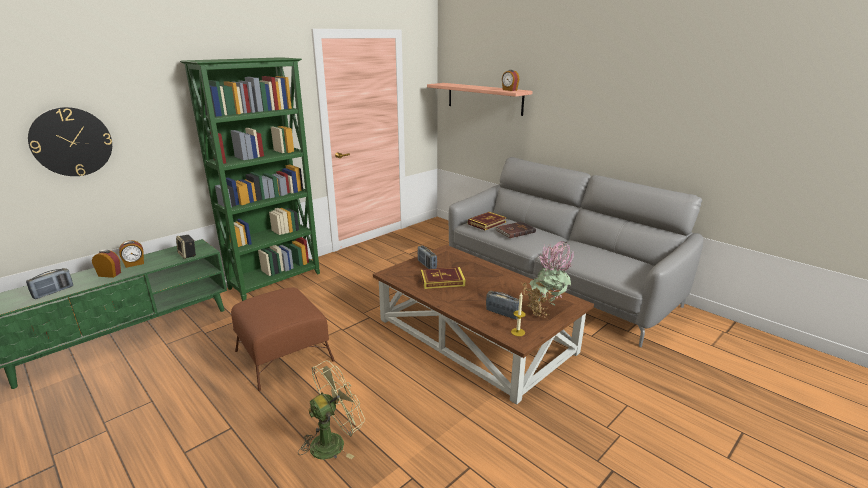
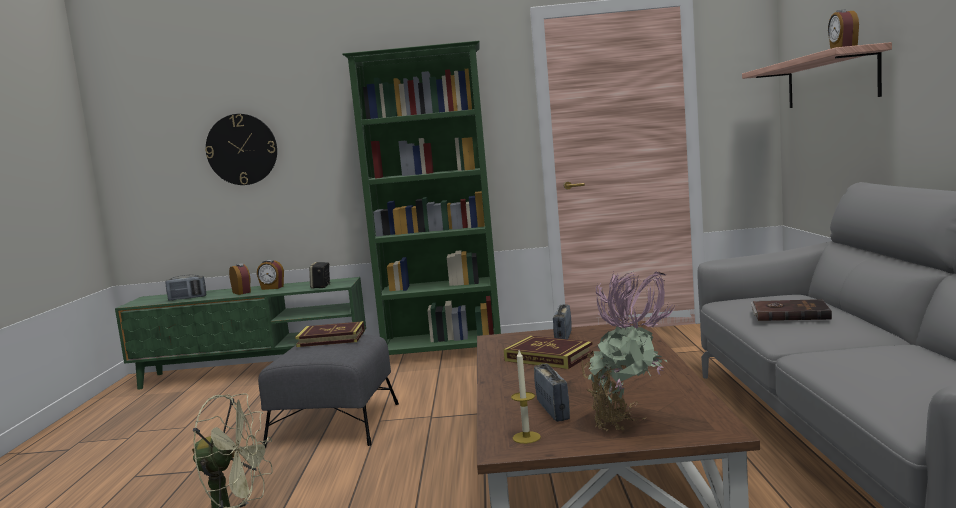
camera: 45 degrees right, 15 degrees down
brown ottoman [231,288,335,391] -> grey ottoman [258,334,399,448]
book [468,212,506,230] -> book moved to [295,321,365,347]

